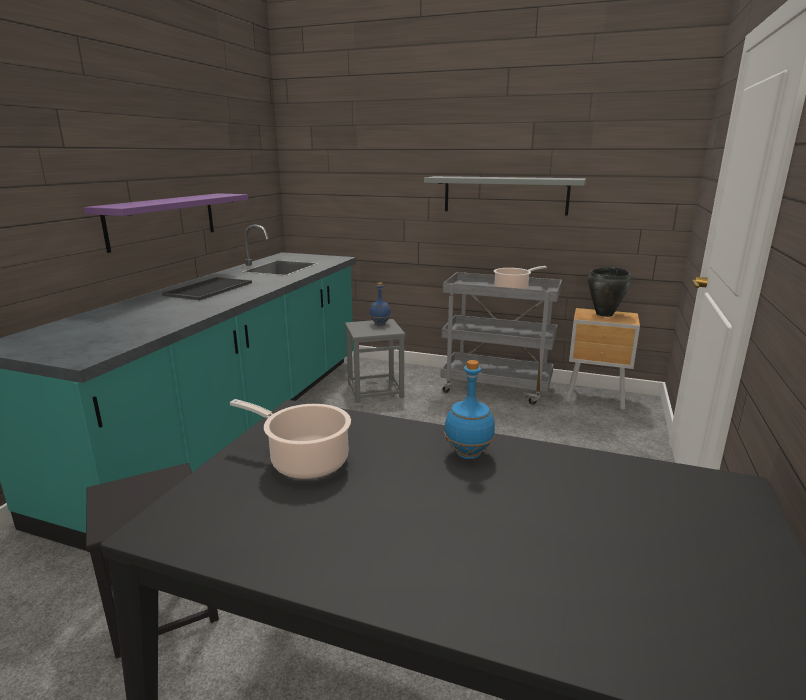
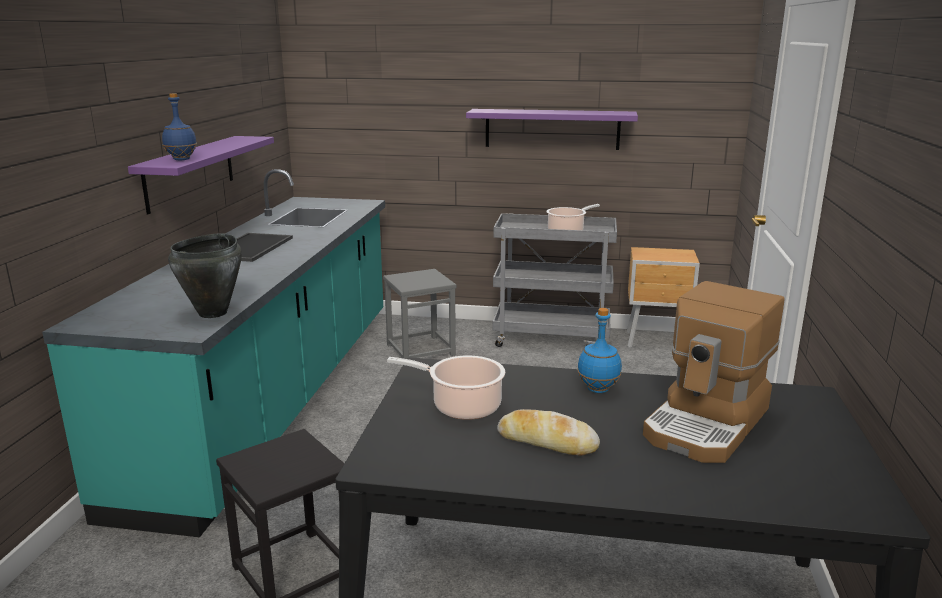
camera: 10 degrees left, 0 degrees up
blue bottle [370,282,391,326] -> blue bottle moved to [162,93,197,160]
grey shelf [424,176,586,216] -> purple shelf [466,109,638,150]
black cooking pot [588,267,631,317] -> black cooking pot moved to [168,233,242,318]
none -> bread [497,409,600,455]
none -> coffee machine [643,281,785,463]

